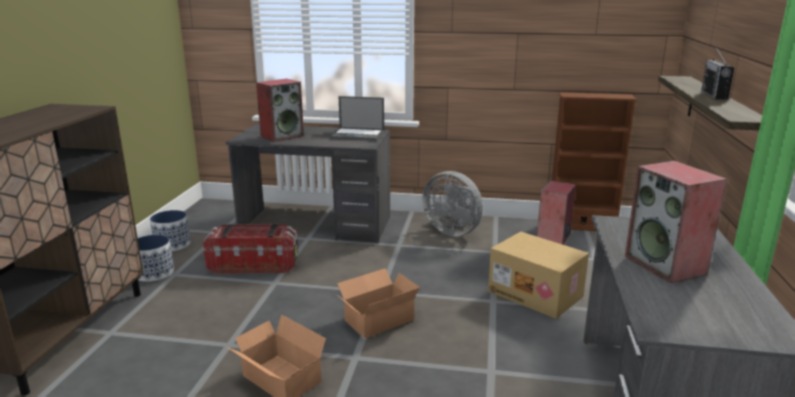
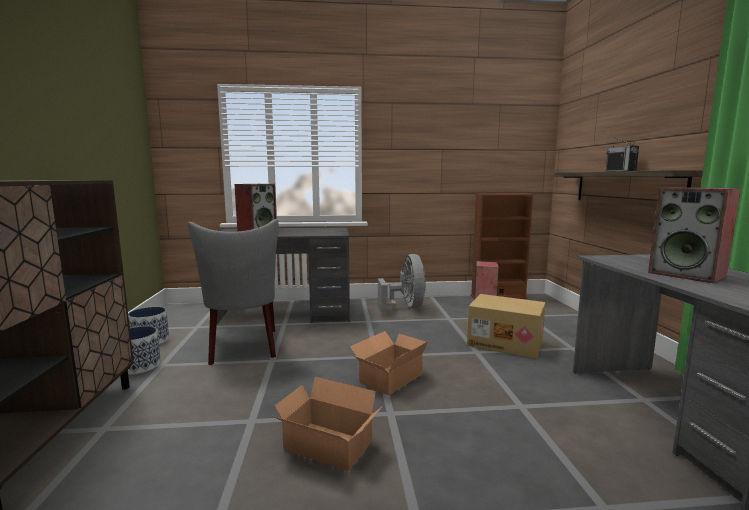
camera: 15 degrees left, 10 degrees down
storage box [203,224,298,274] -> grey chair [188,219,279,365]
laptop [330,96,384,141] -> none
grey fan [422,171,483,236] -> grey fan turned 120 degrees counterclockwise [378,254,426,315]

